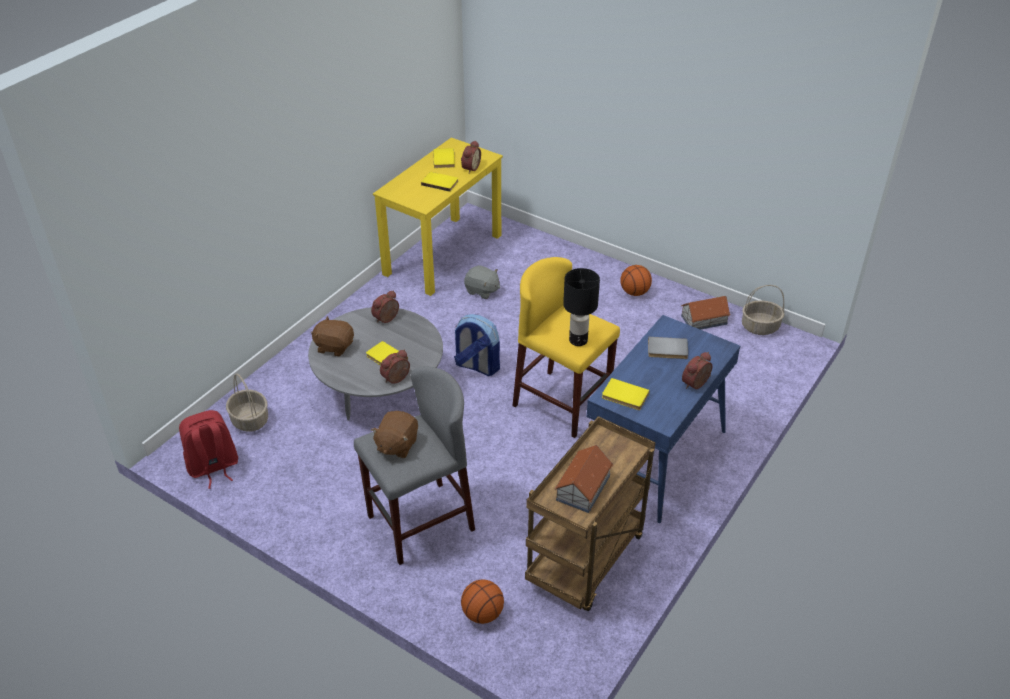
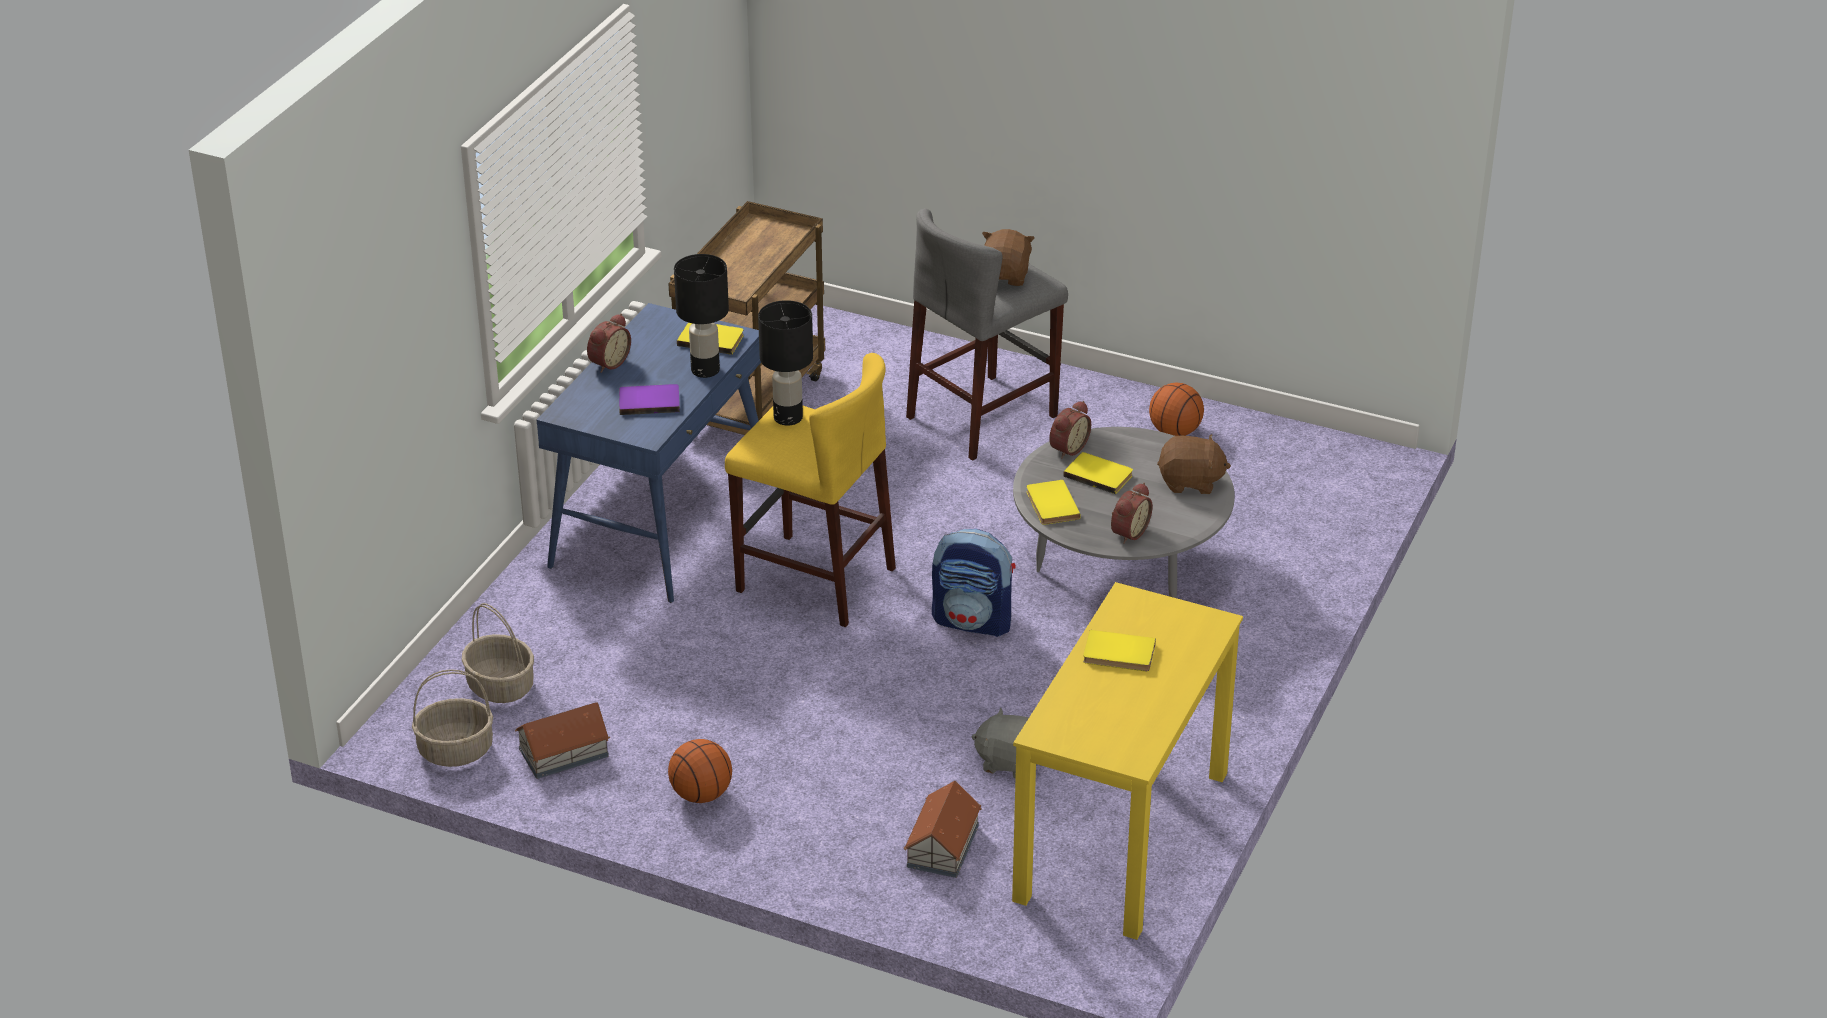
camera: 170 degrees right, 5 degrees down
red backpack [179,410,238,489] -> none
basket [226,374,268,432] -> basket moved to [462,603,534,703]
yellow book [433,148,455,168] -> yellow book moved to [1026,480,1081,525]
alarm clock [461,141,481,173] -> none
basketball [461,579,504,624] -> basketball moved to [1149,383,1204,436]
toy house [555,445,613,513] -> toy house moved to [904,781,982,878]
grey book [648,337,688,359] -> purple book [619,384,680,415]
none -> black table lamp [674,254,729,378]

